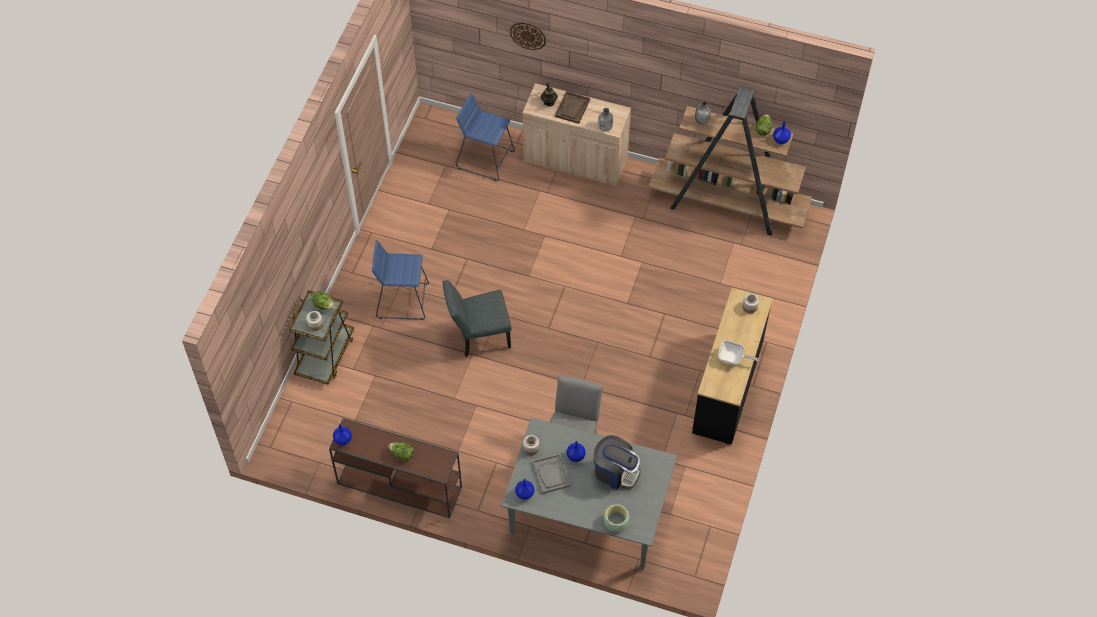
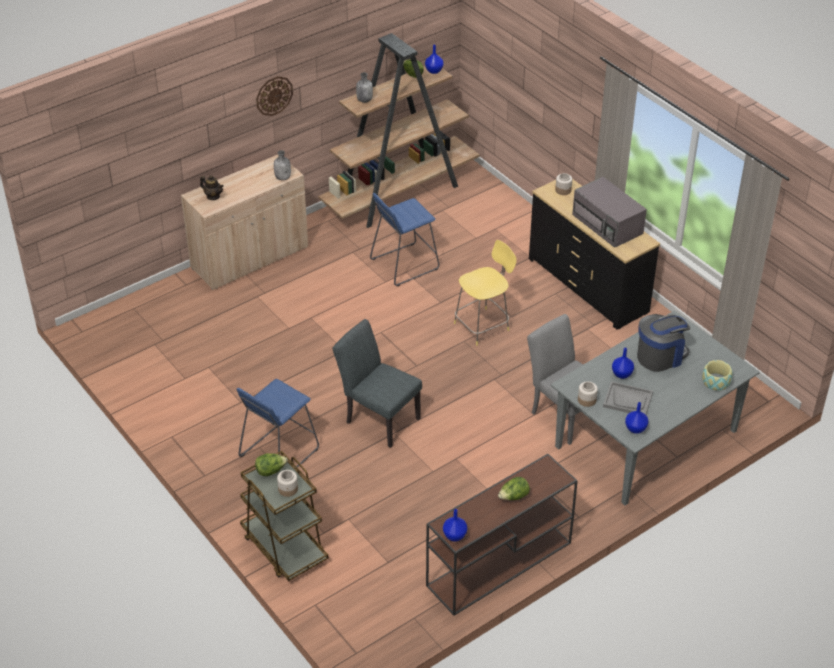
camera: 55 degrees left, 15 degrees down
grey chair [443,280,511,357] -> grey chair turned 105 degrees clockwise [333,319,422,448]
blue stool [456,93,515,181] -> blue stool moved to [370,193,440,286]
wall clock [510,22,546,50] -> wall clock moved to [256,76,293,116]
brown tray [555,91,590,124] -> none
frying pan [718,340,759,365] -> grey microwave [572,177,647,248]
none -> yellow stool [454,240,517,346]

